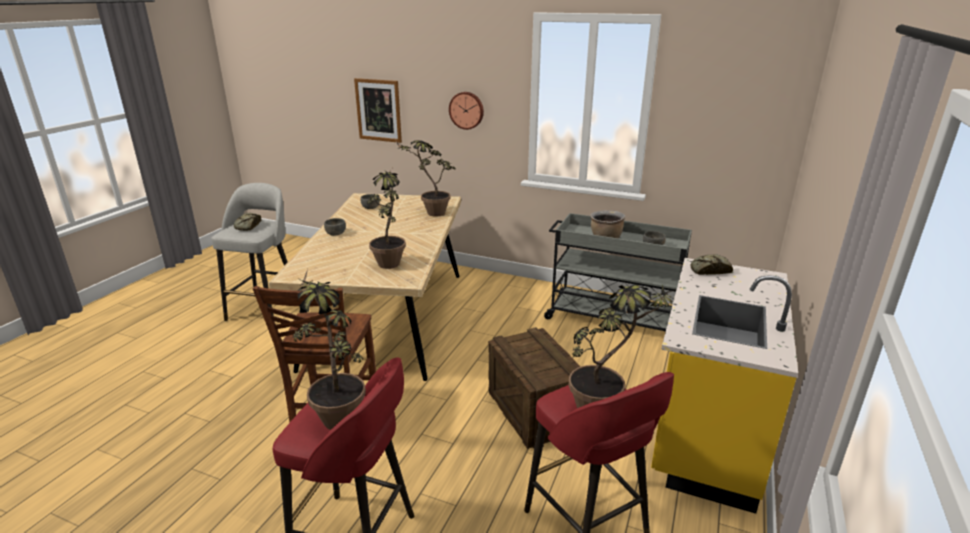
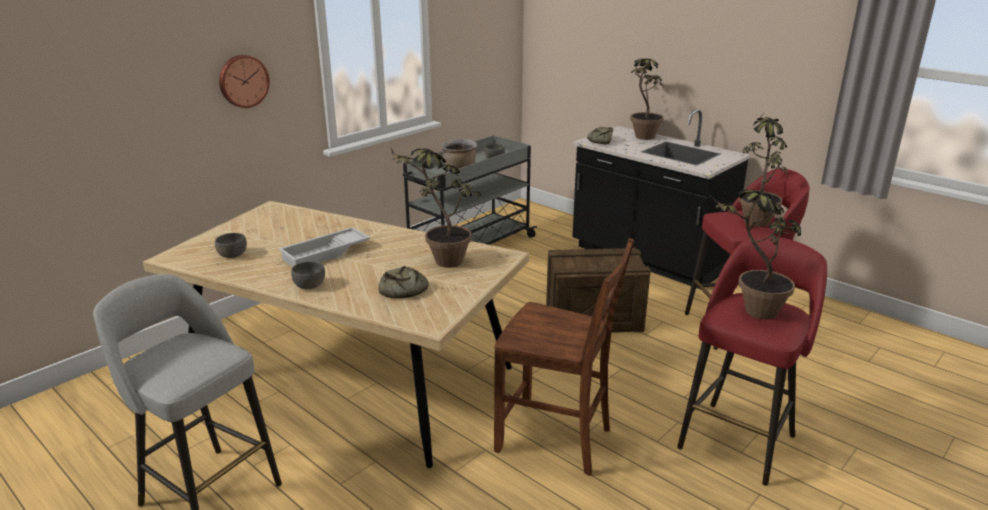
camera: 70 degrees left, 0 degrees up
bread [234,213,261,231] -> bread moved to [379,266,429,298]
picture [354,78,402,143] -> none
potted plant [396,140,456,217] -> potted plant moved to [630,59,664,140]
yellow counter [651,258,798,514] -> black counter [572,109,750,289]
none -> white tray [278,227,370,267]

